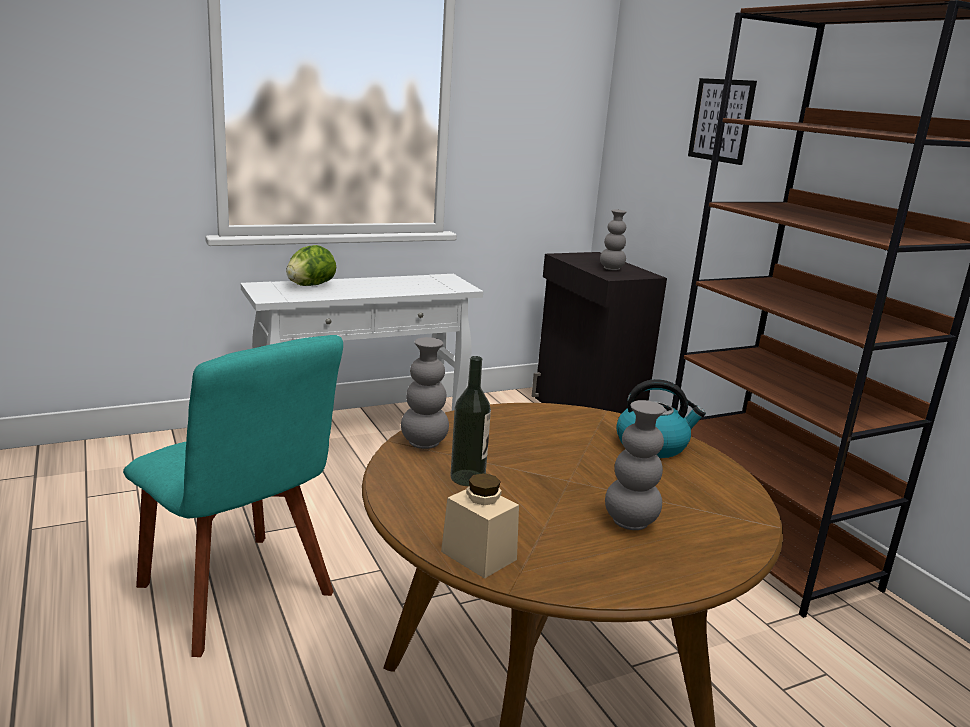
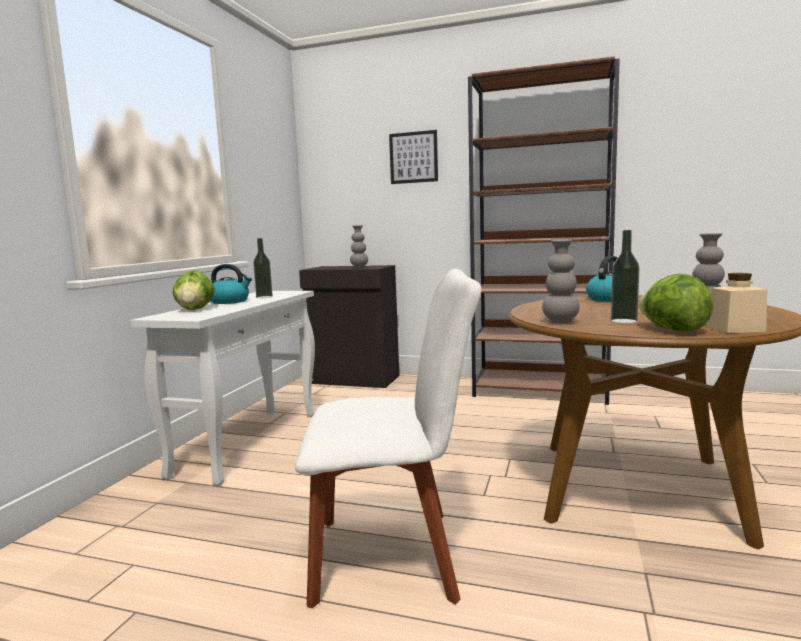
camera: 45 degrees left, 10 degrees down
turquoise chair [123,335,343,657] -> white chair [295,269,481,608]
none -> kettle [210,264,252,304]
none -> bottle [253,238,273,298]
none -> lettuce [639,274,713,331]

